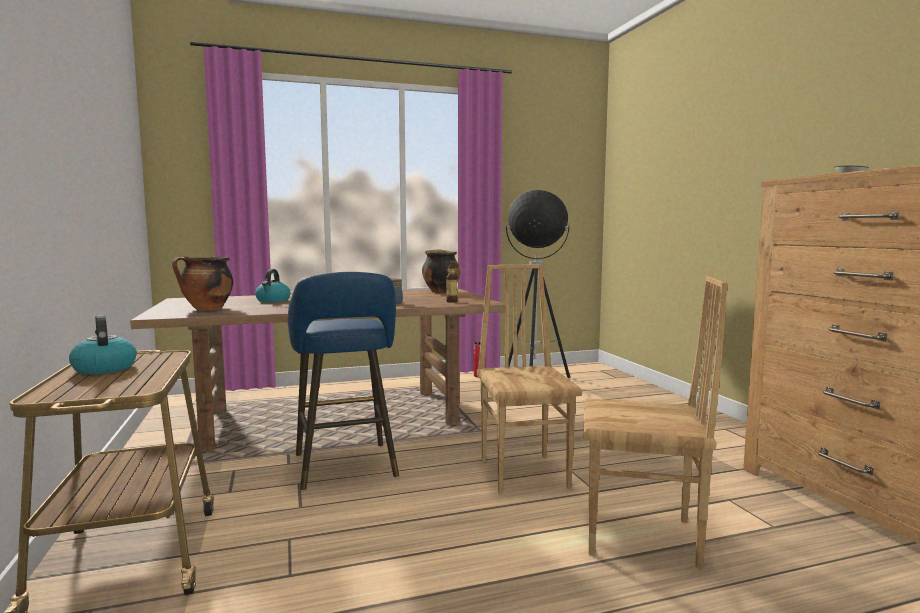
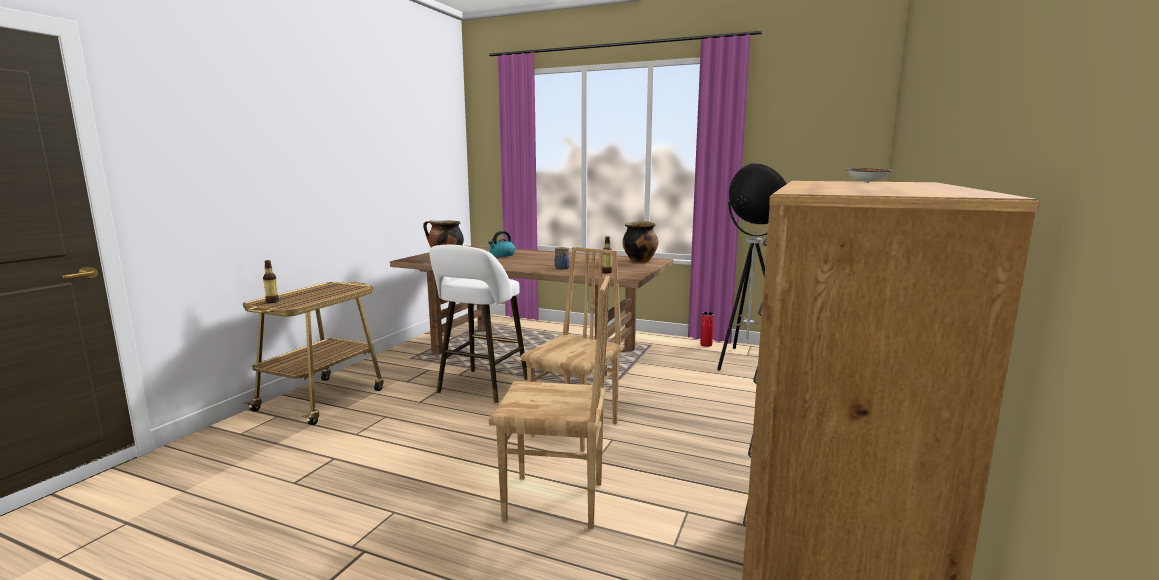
camera: 40 degrees right, 5 degrees up
kettle [69,315,137,374] -> none
blue stool [288,272,399,490] -> white stool [429,245,527,403]
brown chair [583,276,728,569] -> brown chair turned 45 degrees counterclockwise [489,275,610,529]
none -> bottle [263,260,279,303]

